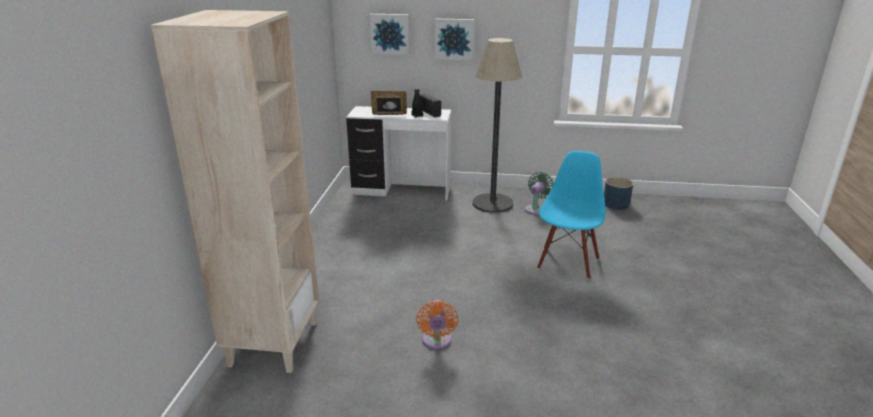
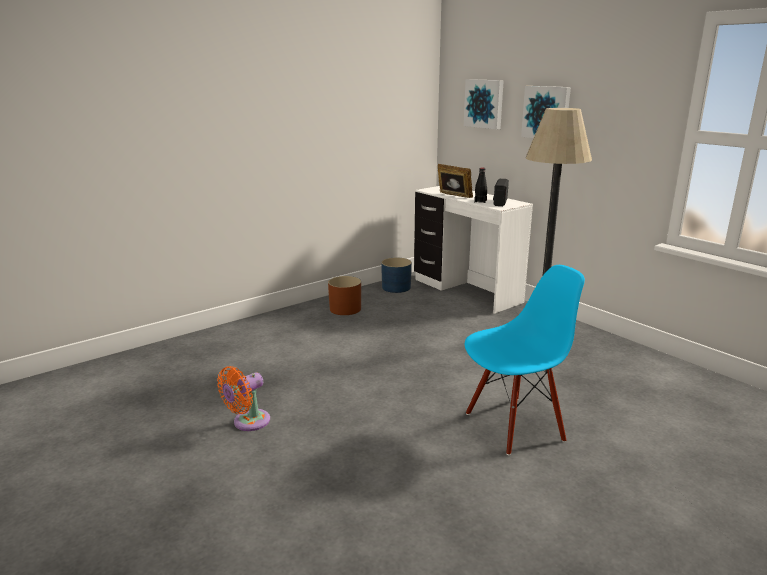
camera: 45 degrees right, 5 degrees down
beige bookcase [151,10,319,373] -> none
green fan [525,172,554,215] -> none
blue planter [604,177,634,210] -> blue planter moved to [381,258,412,293]
none -> brown planter [328,276,361,315]

